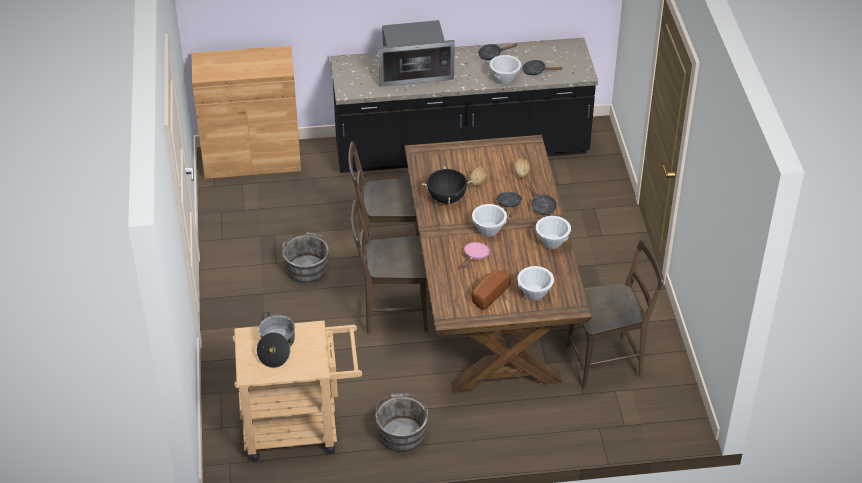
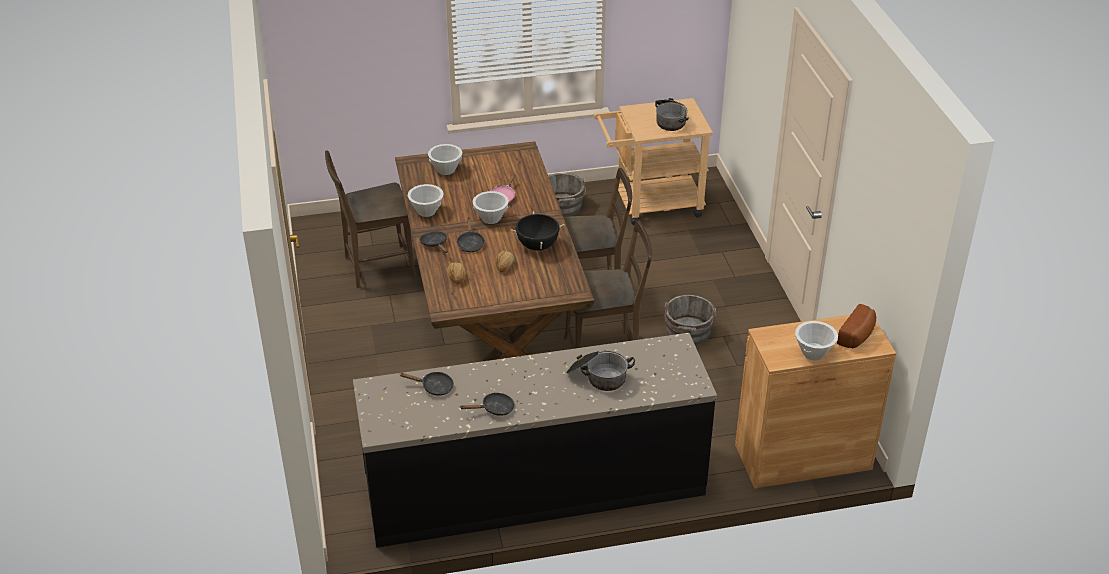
camera: 175 degrees right, 5 degrees down
microwave [378,20,455,87] -> cooking pot [566,351,635,391]
bread [472,269,511,310] -> bread moved to [837,304,876,348]
white bowl [490,55,521,84] -> white bowl moved to [795,321,838,360]

